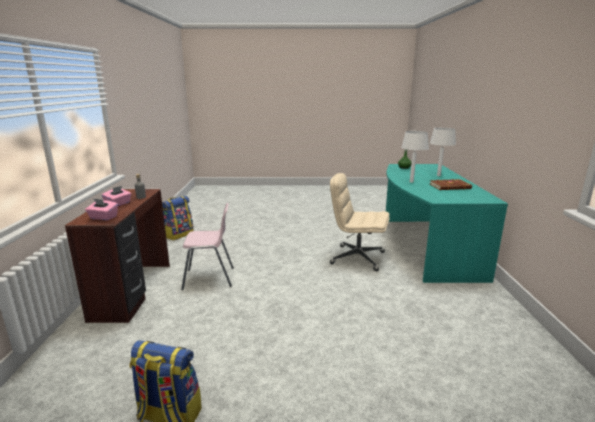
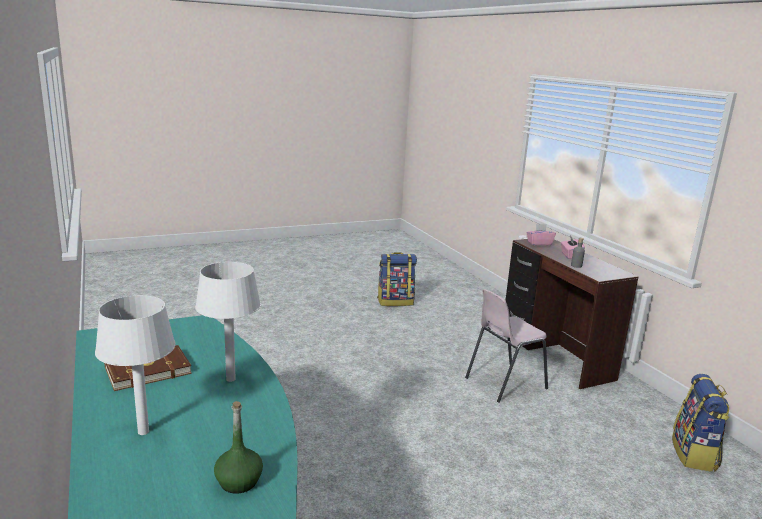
camera: 155 degrees right, 0 degrees up
beige office chair [330,173,390,271] -> none

